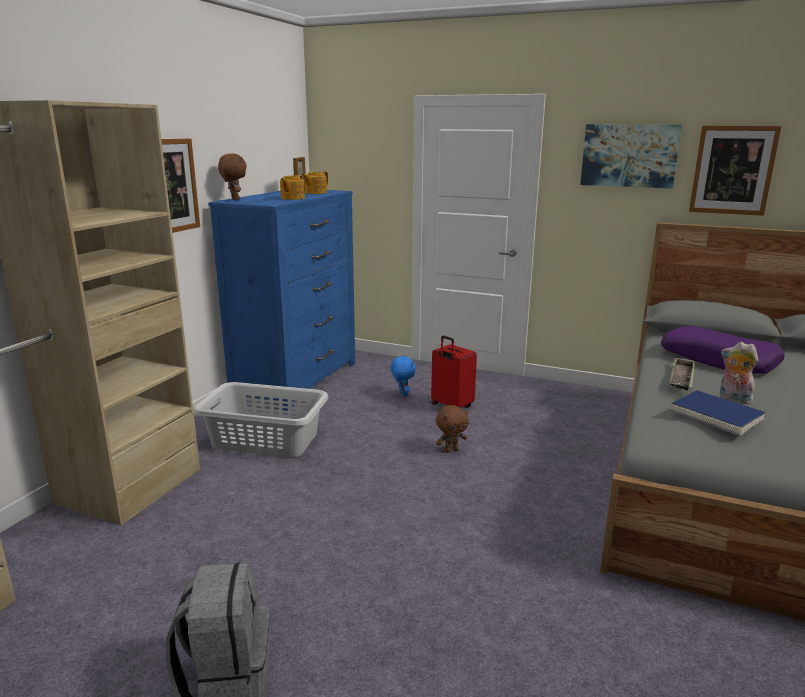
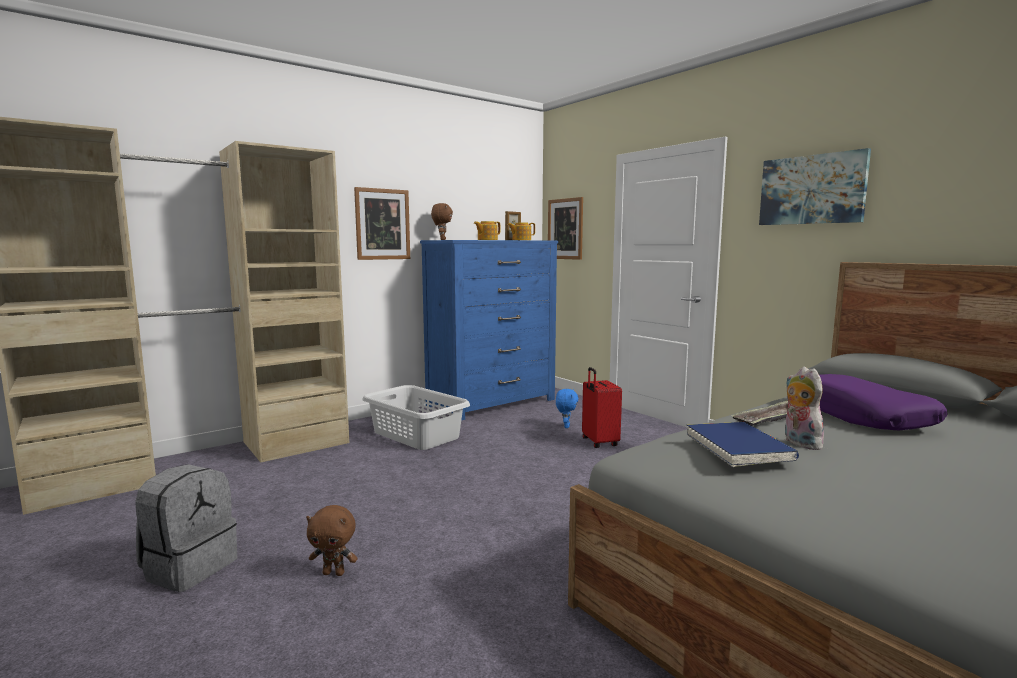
camera: 30 degrees right, 10 degrees down
brown plush toy [436,405,469,453] -> brown plush toy moved to [306,505,358,576]
picture [689,126,782,216] -> picture moved to [548,197,583,260]

